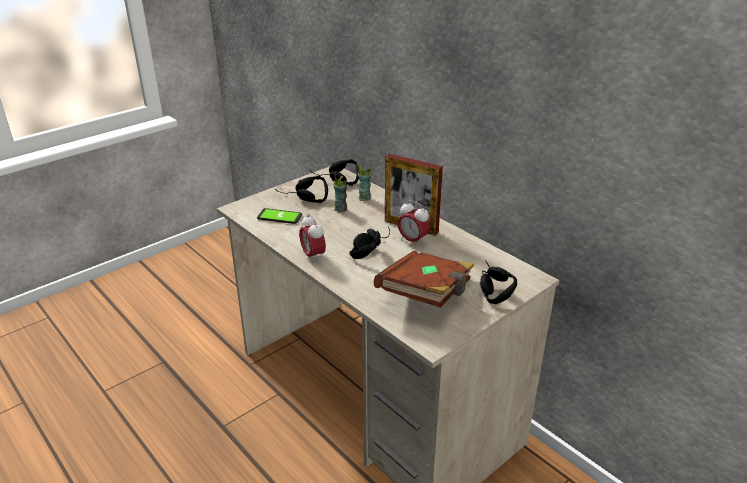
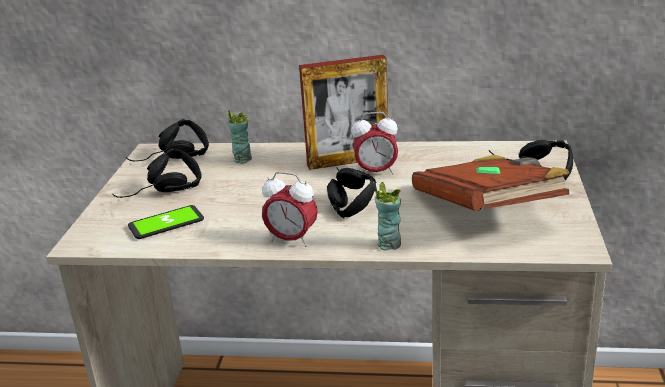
camera: 40 degrees left, 5 degrees down
cup [333,173,347,212] -> cup moved to [373,182,401,250]

